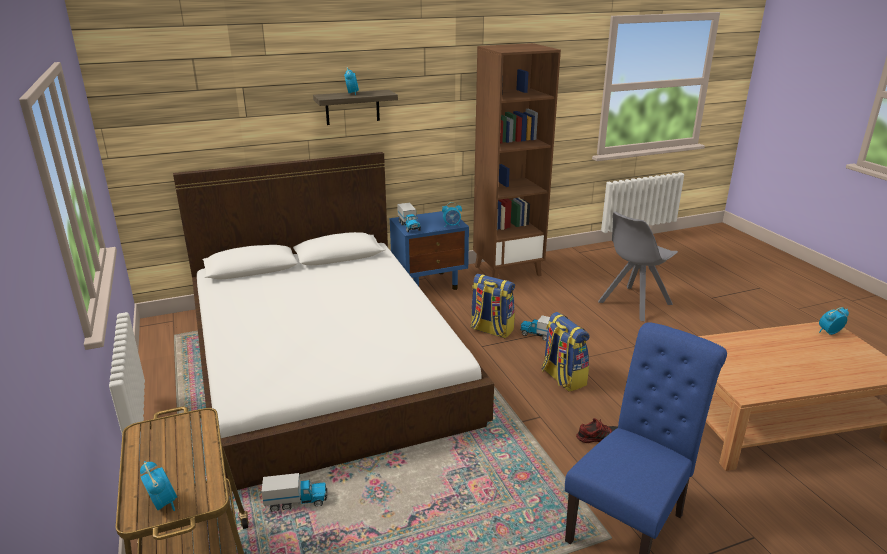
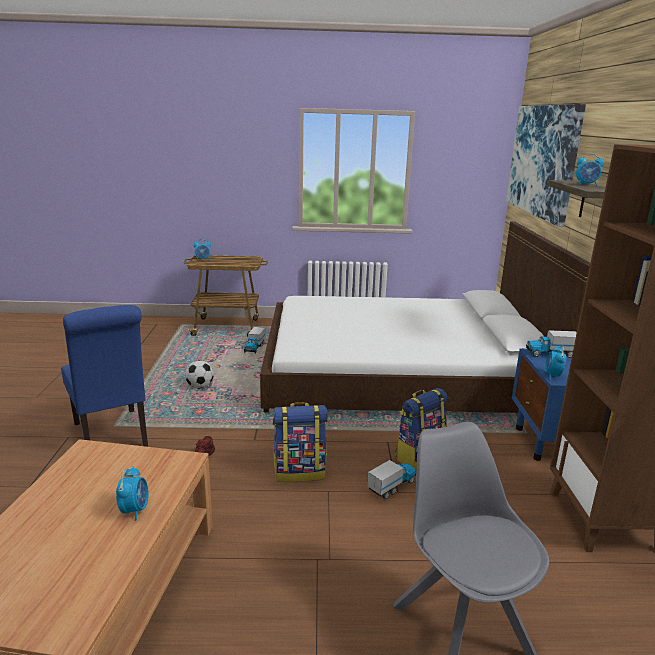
camera: 110 degrees right, 5 degrees down
alarm clock [819,307,849,335] -> alarm clock moved to [116,466,149,521]
none -> football [185,360,214,388]
none -> picture [506,104,586,227]

